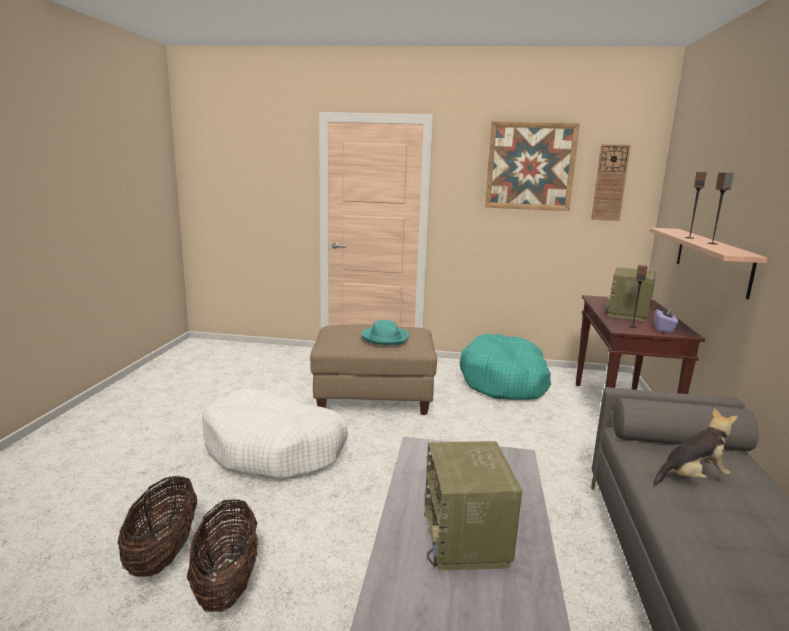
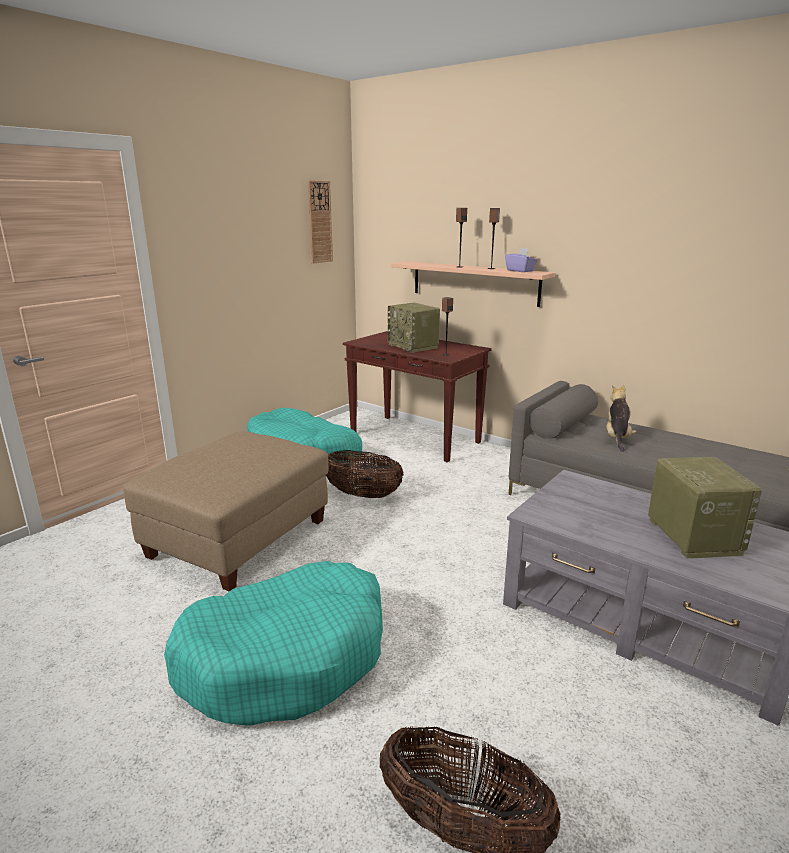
camera: 60 degrees left, 5 degrees up
basket [187,499,258,612] -> basket moved to [326,450,404,498]
white dog bed [202,389,348,480] -> turquoise dog bed [164,561,383,726]
turquoise hat [361,320,409,345] -> none
radio [424,441,522,571] -> radio turned 120 degrees counterclockwise [648,457,762,559]
picture [485,121,580,211] -> none
purple tissue box [655,307,678,333] -> purple tissue box moved to [505,248,537,272]

